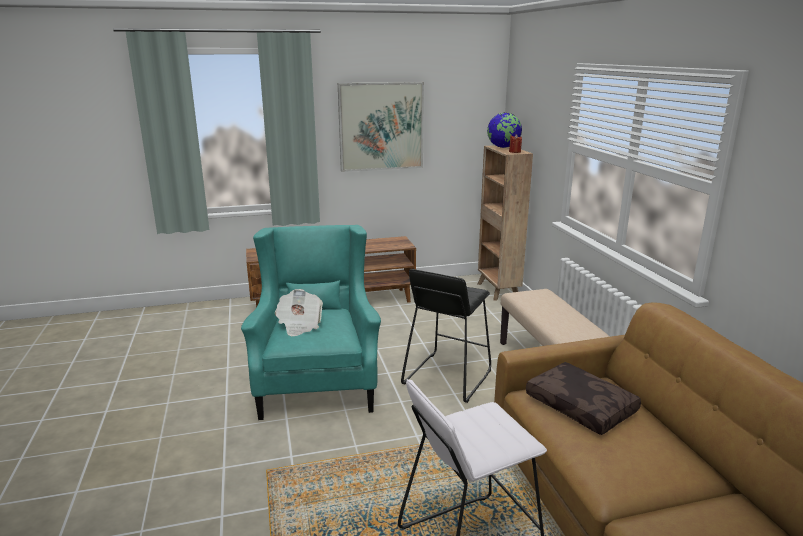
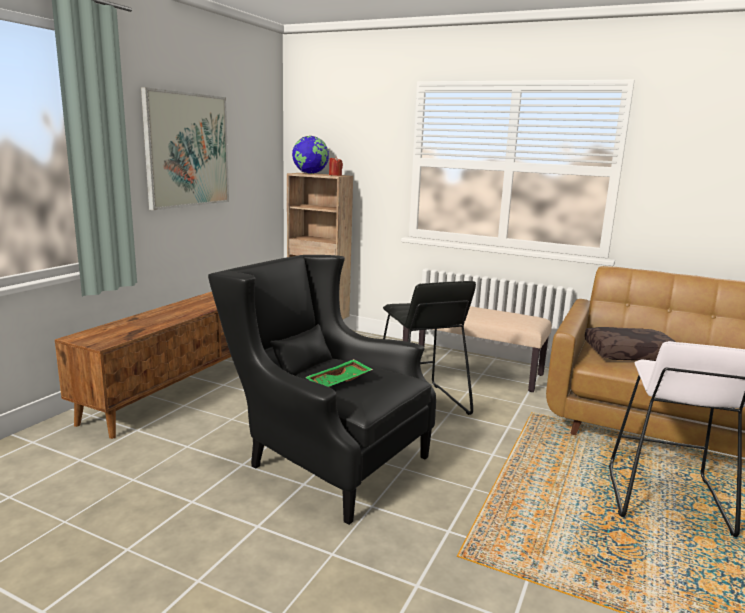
camera: 50 degrees left, 5 degrees down
turquoise armchair [241,225,381,420] -> black armchair [208,255,436,525]
newspaper [275,289,323,336] -> green tray [305,359,373,387]

